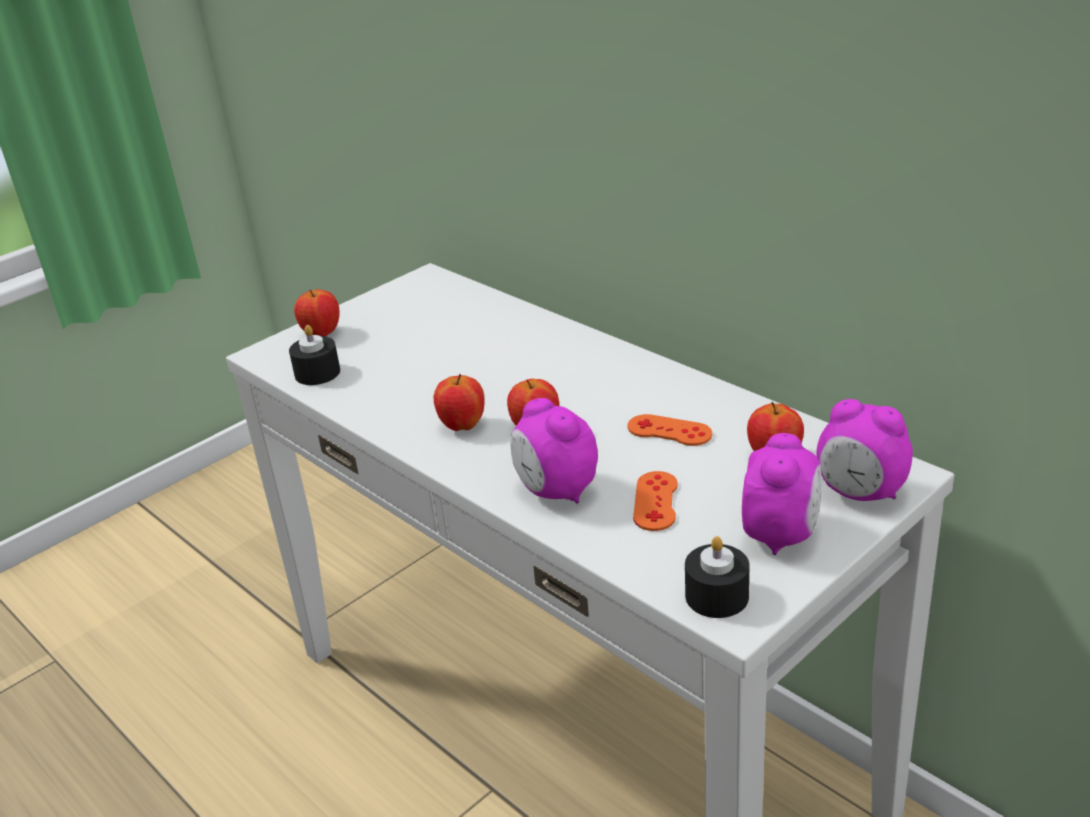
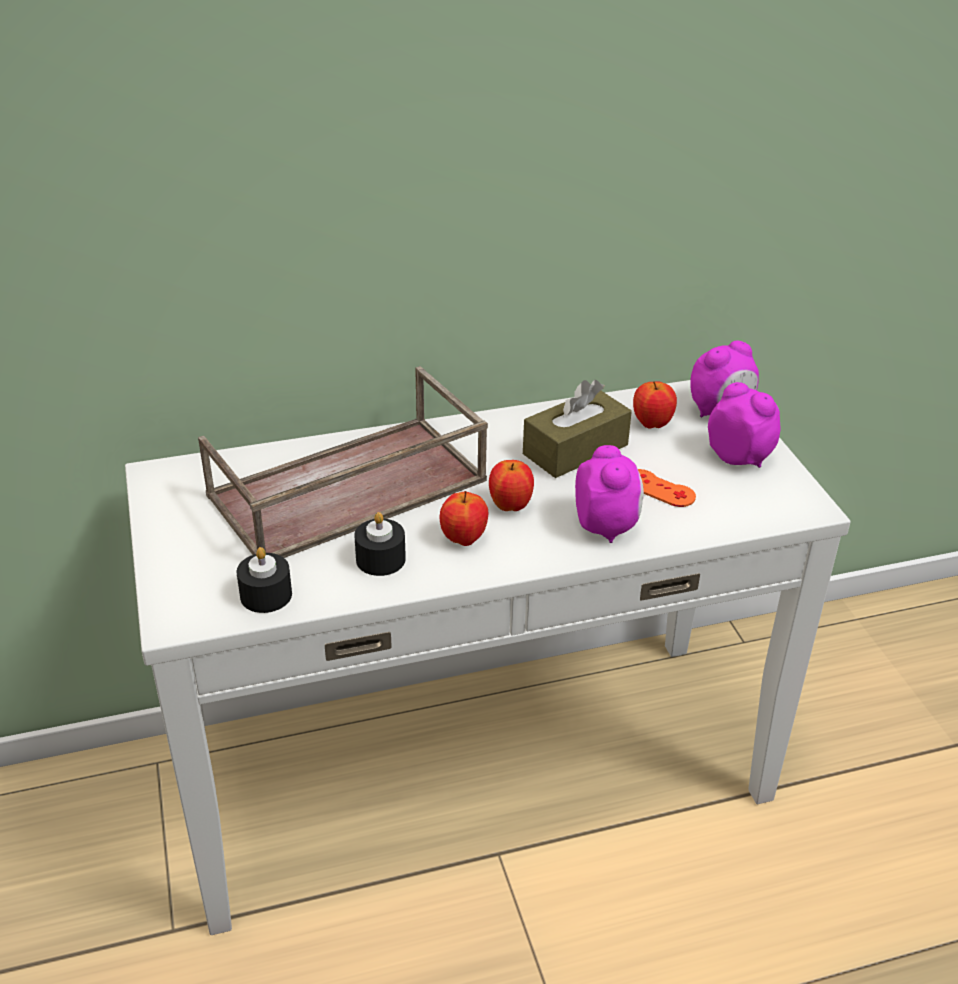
camera: 65 degrees left, 5 degrees up
apple [294,289,340,336] -> none
alarm clock [510,398,598,504] -> alarm clock turned 90 degrees counterclockwise [575,445,644,543]
orange game controller [628,414,712,446] -> brown tissue box [523,380,632,478]
black candle [685,536,749,618] -> black candle moved to [354,512,406,576]
none -> brown tray [198,366,488,558]

